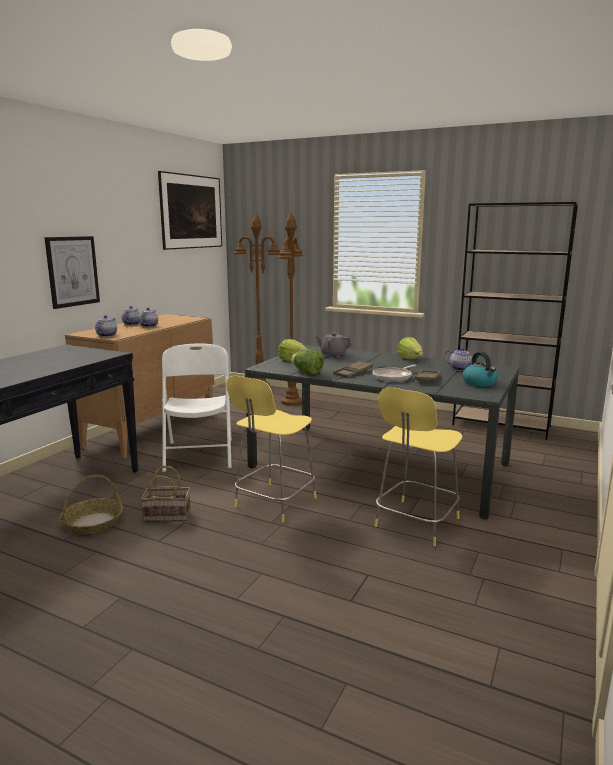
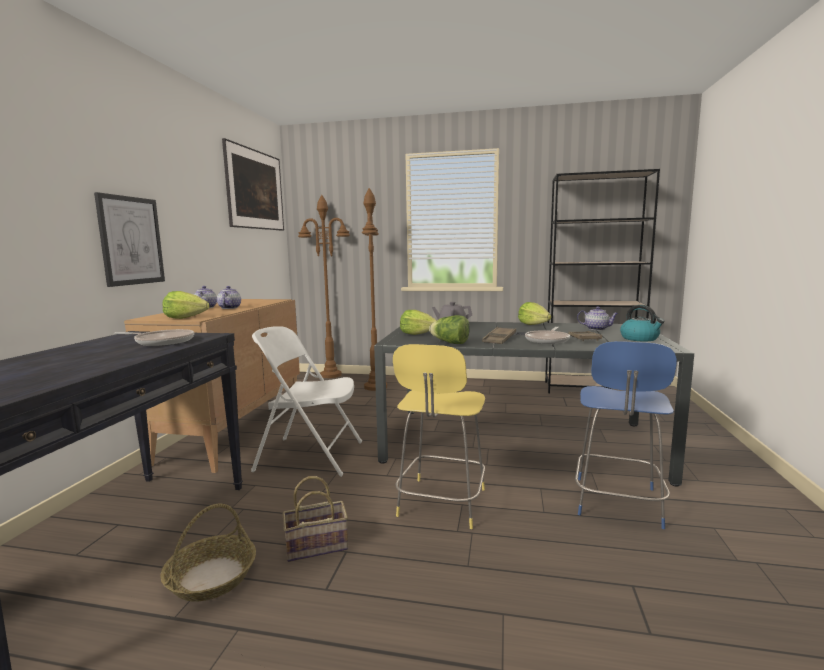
camera: 15 degrees left, 5 degrees down
teapot [95,315,117,337] -> lettuce [162,291,209,319]
white chair [162,343,232,472] -> white chair turned 60 degrees counterclockwise [251,326,362,477]
yellow stool [374,388,462,546] -> blue stool [575,341,677,529]
none -> frying pan [114,329,194,346]

